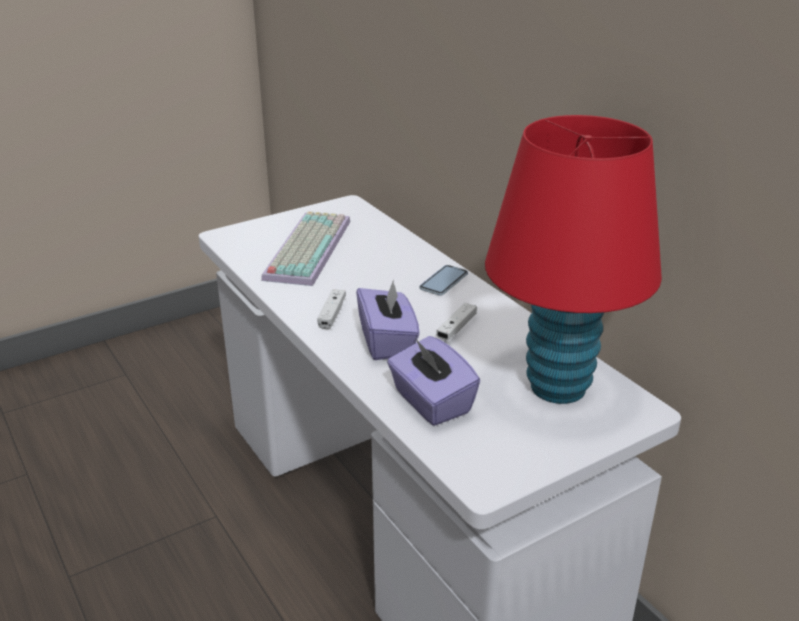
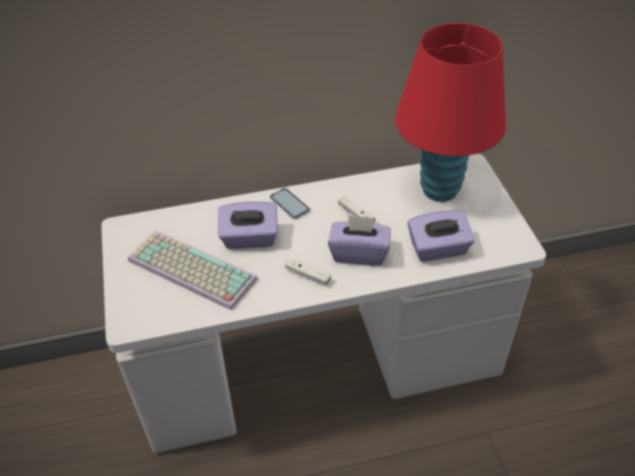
camera: 70 degrees left, 15 degrees up
none -> purple tissue box [218,202,278,249]

